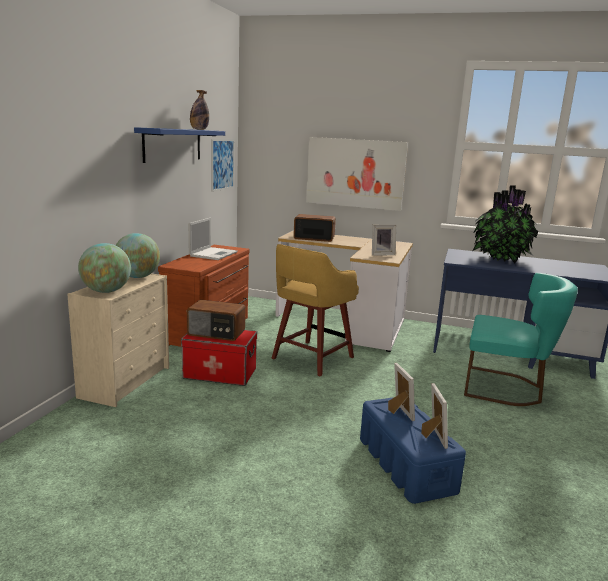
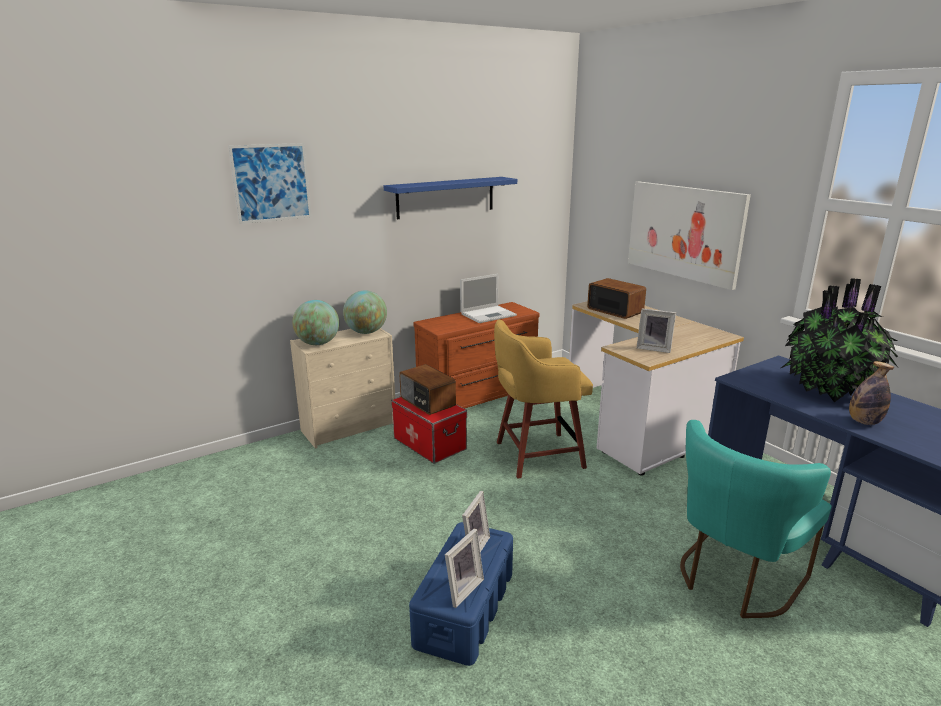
camera: 40 degrees right, 5 degrees up
bottle [190,90,209,130] -> bottle moved to [849,361,894,425]
picture [211,139,234,192] -> picture moved to [228,143,312,224]
turquoise chair [464,273,578,406] -> turquoise chair turned 75 degrees clockwise [680,420,832,618]

